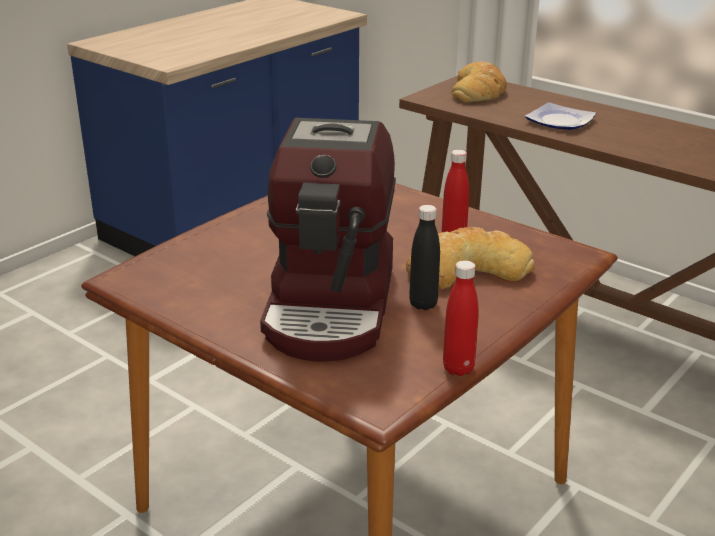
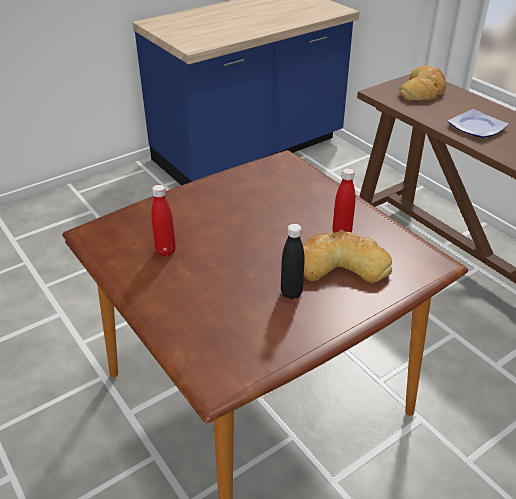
camera: 15 degrees right, 10 degrees up
coffee machine [260,118,396,362] -> none
red bottle [443,260,479,376] -> red bottle moved to [151,185,176,256]

